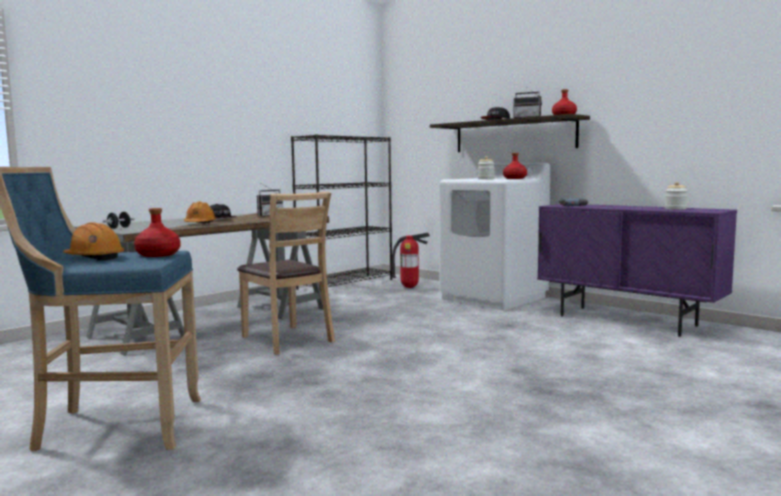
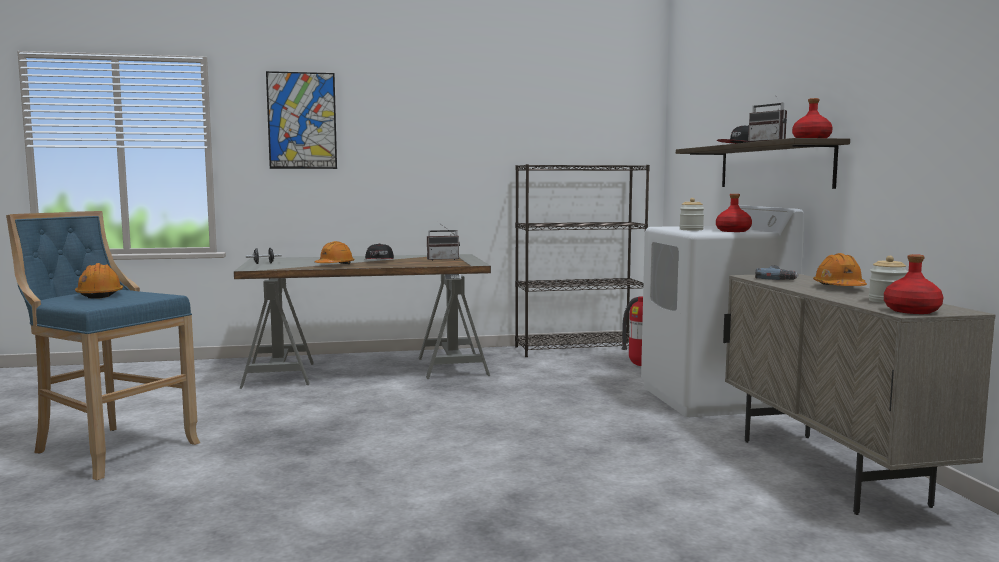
camera: 35 degrees right, 0 degrees up
red bottle [134,208,181,257] -> red bottle moved to [884,254,943,314]
brown chair [237,191,335,355] -> none
purple cabinet [537,204,737,337] -> beige cabinet [723,274,996,515]
none -> picture [266,71,337,169]
none -> orange hard hat [813,253,867,286]

